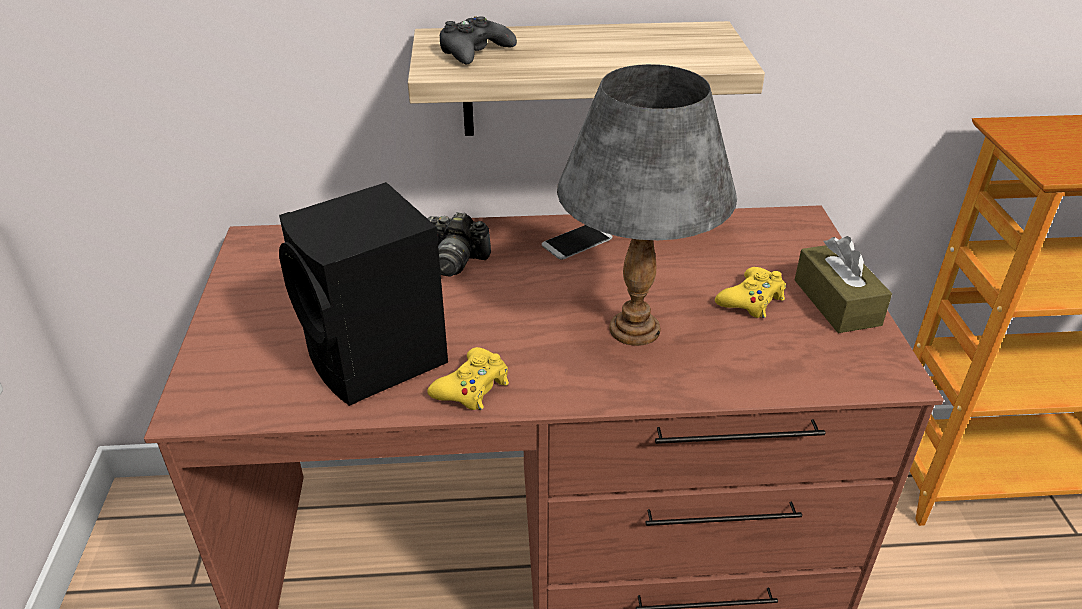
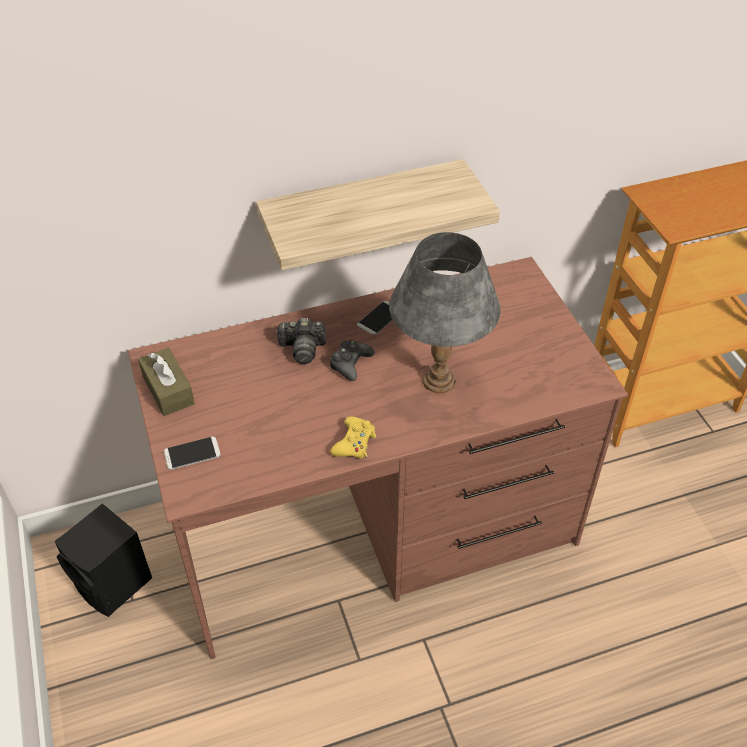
camera: 15 degrees left, 10 degrees up
black speaker [279,182,448,406] -> black speaker moved to [55,503,152,617]
black game controller [440,16,517,64] -> black game controller moved to [330,339,375,381]
yellow game controller [715,267,786,318] -> none
brown tissue box [795,236,892,333] -> brown tissue box moved to [138,348,195,416]
none -> phone [164,436,221,470]

